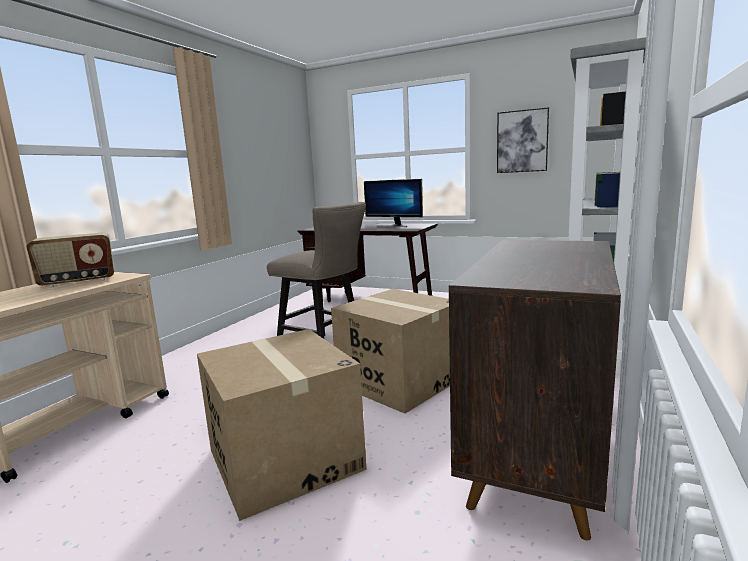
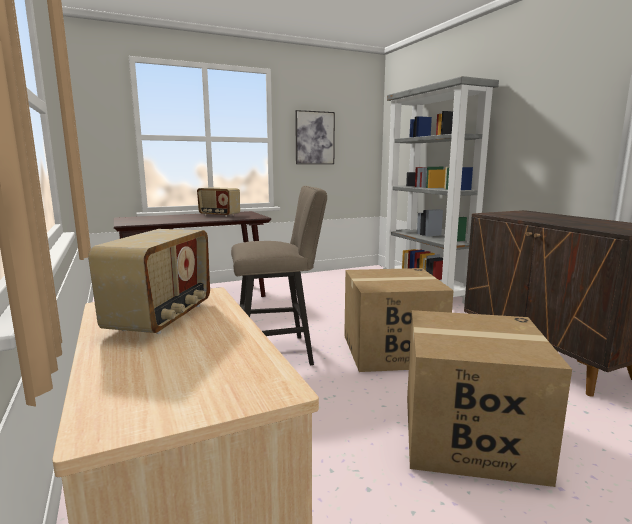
camera: 50 degrees left, 0 degrees up
monitor [364,179,423,227] -> radio [197,187,240,217]

